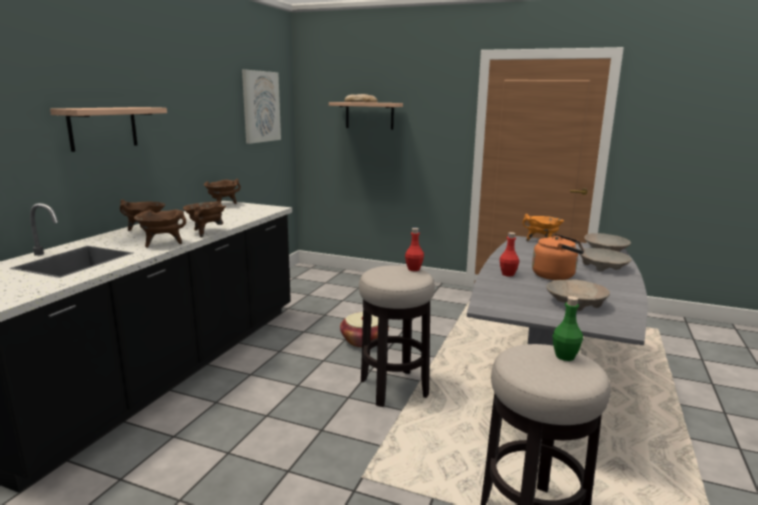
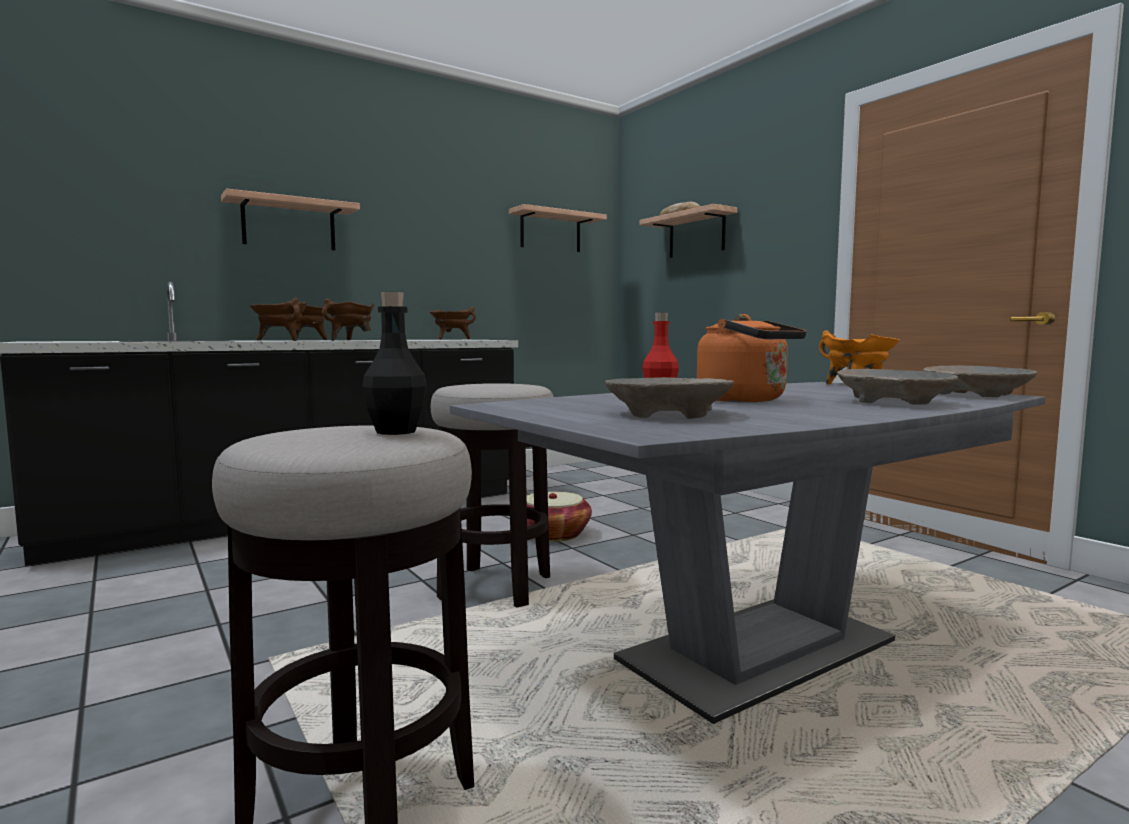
camera: 35 degrees right, 10 degrees down
picture [242,70,281,144] -> shelf [509,204,607,252]
red bottle [405,228,424,271] -> none
green bottle [553,296,583,361] -> black bottle [362,291,426,435]

